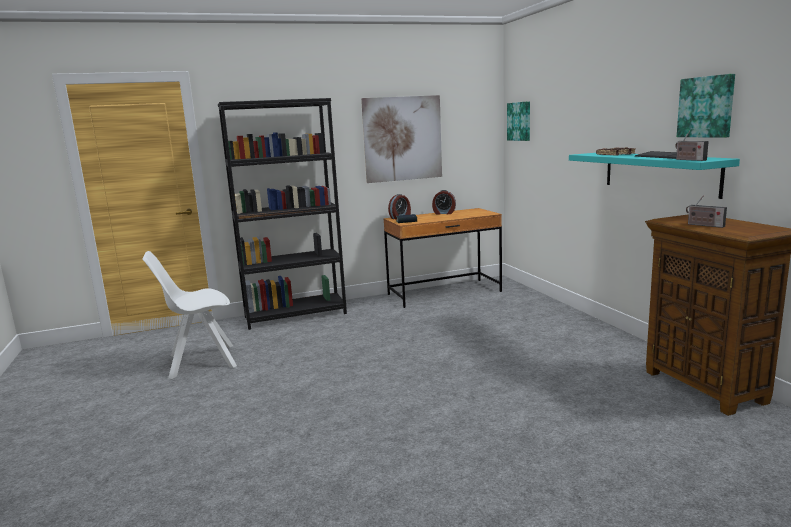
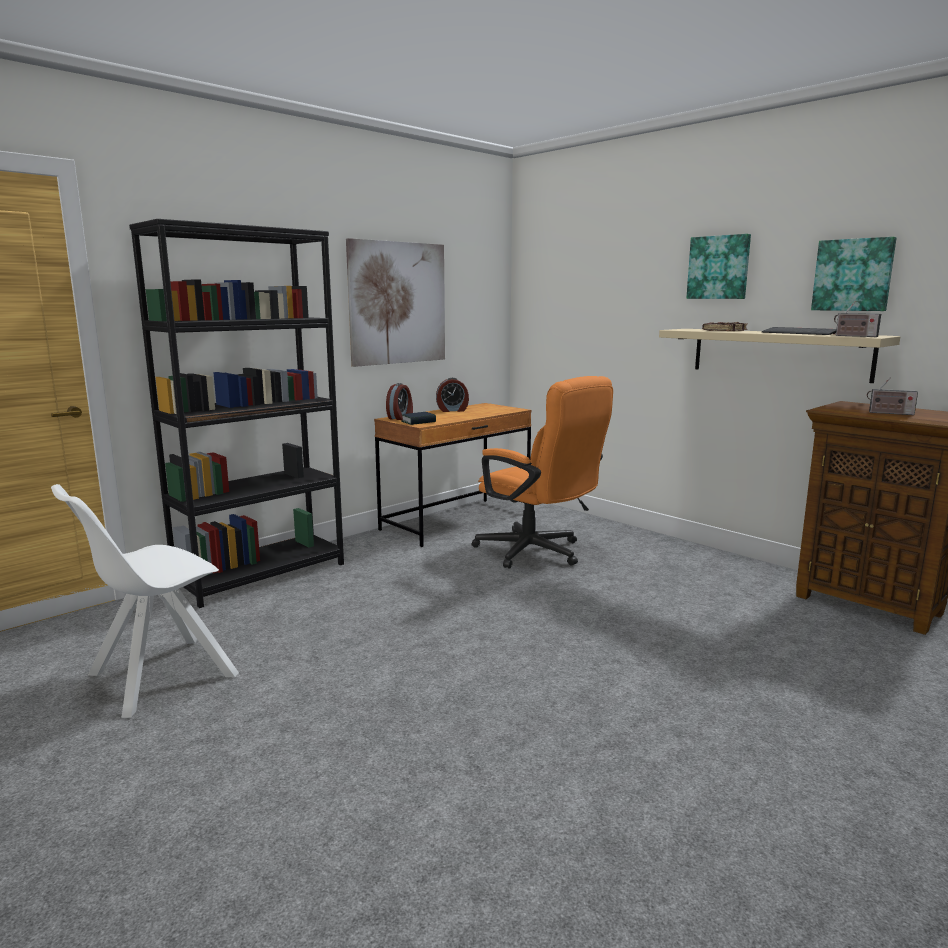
camera: 25 degrees left, 0 degrees up
picture [507,101,530,141] -> picture moved to [686,234,751,299]
turquoise shelf [569,153,740,199] -> beige shelf [659,329,900,383]
none -> orange office chair [472,376,613,569]

